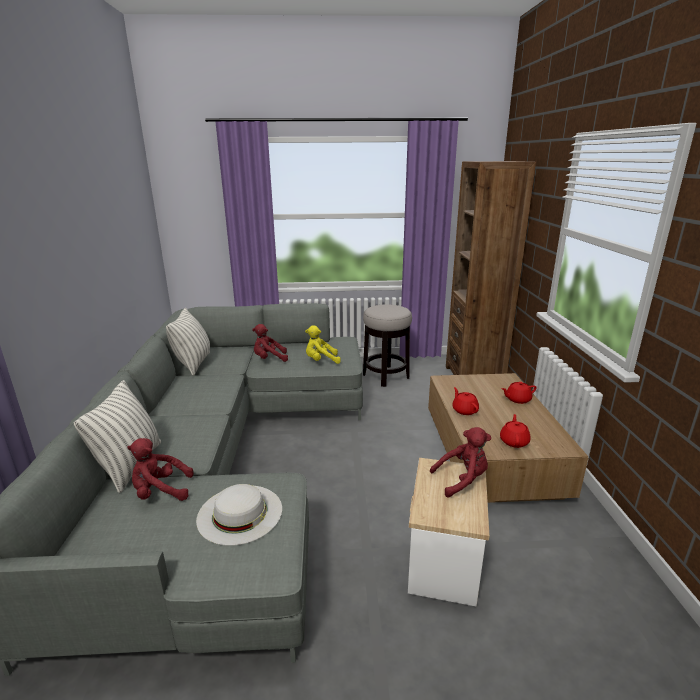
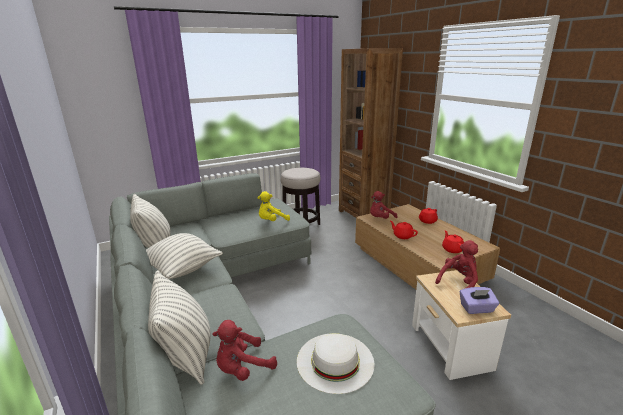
camera: 25 degrees left, 0 degrees up
red plush toy [252,324,288,362] -> red plush toy moved to [370,191,397,219]
none -> pillow [146,233,223,279]
none -> purple tissue box [460,287,499,314]

